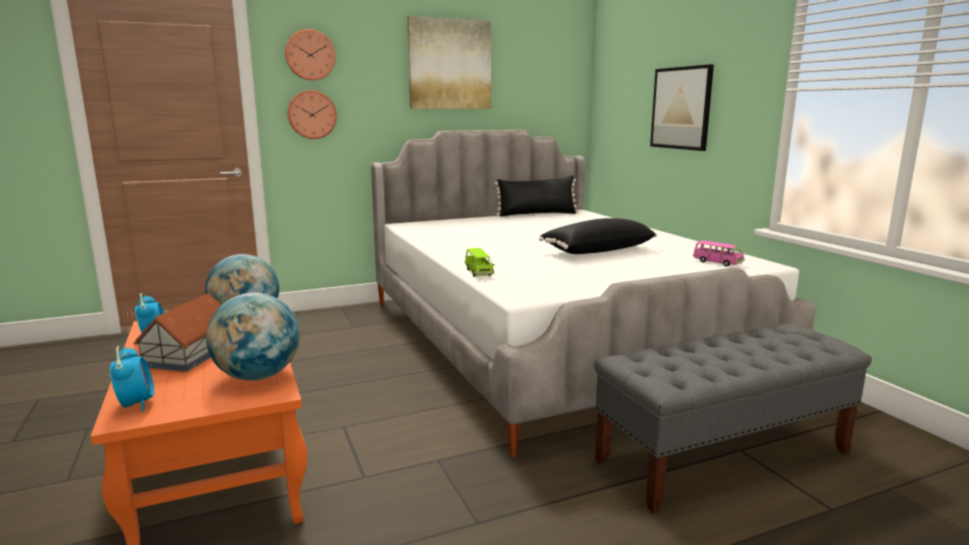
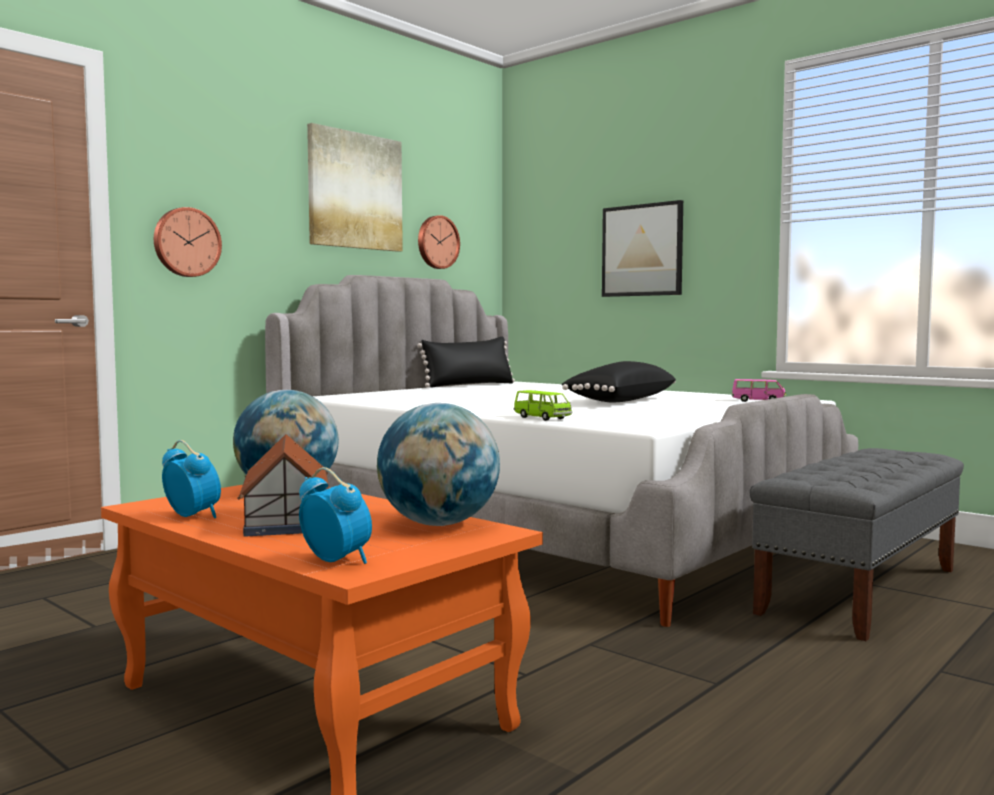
camera: 25 degrees left, 10 degrees down
wall clock [285,29,335,80] -> wall clock moved to [418,215,460,269]

